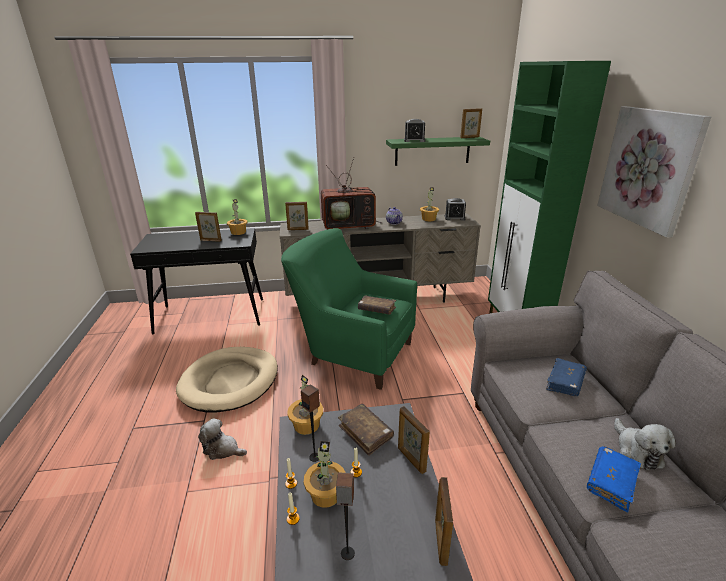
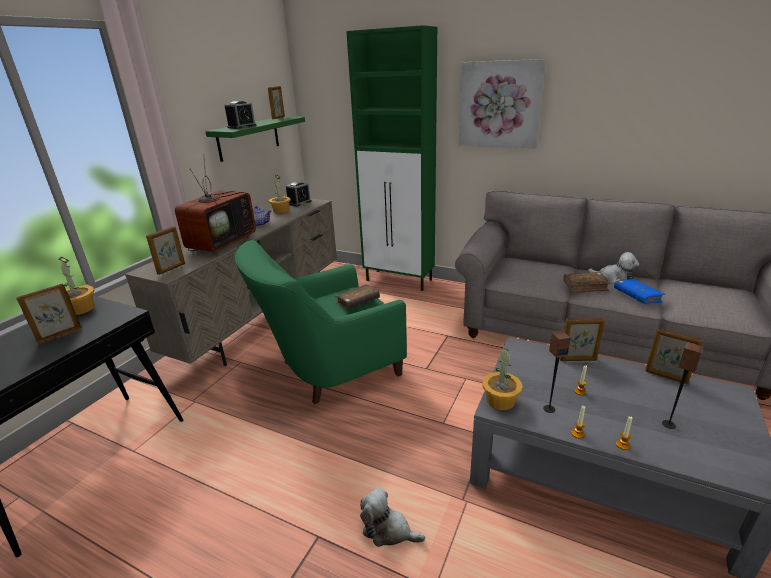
camera: 55 degrees left, 0 degrees up
beige dog bed [176,347,278,413] -> none
plush toy [198,418,247,460] -> plush toy turned 60 degrees clockwise [360,488,425,547]
potted plant [304,441,346,508] -> none
brown book [338,404,394,456] -> brown book moved to [563,272,611,293]
blue book [546,358,587,396] -> none

